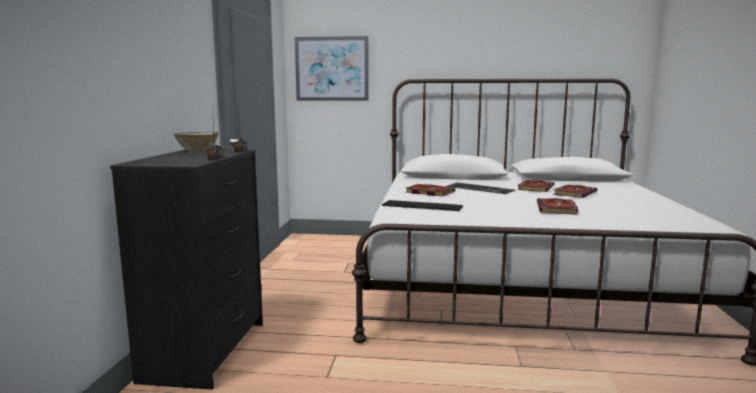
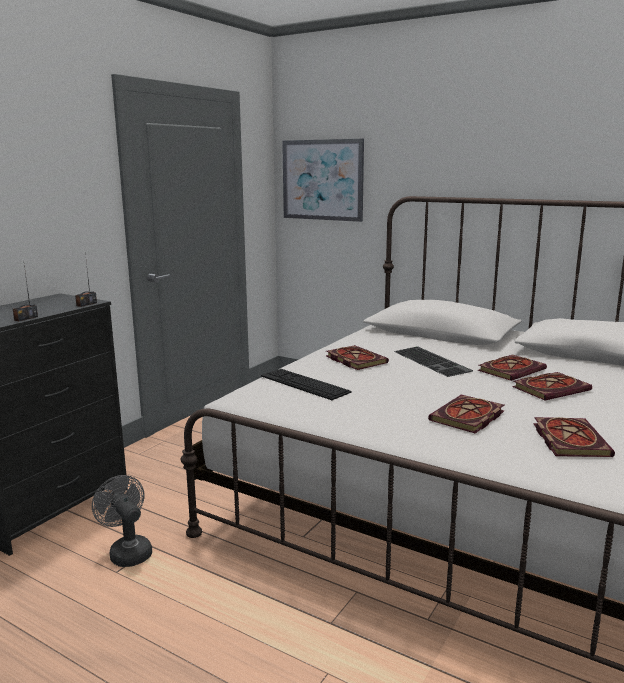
camera: 25 degrees right, 5 degrees up
bowl [174,132,219,151] -> none
none -> grey fan [92,475,152,567]
none -> book [534,417,615,457]

